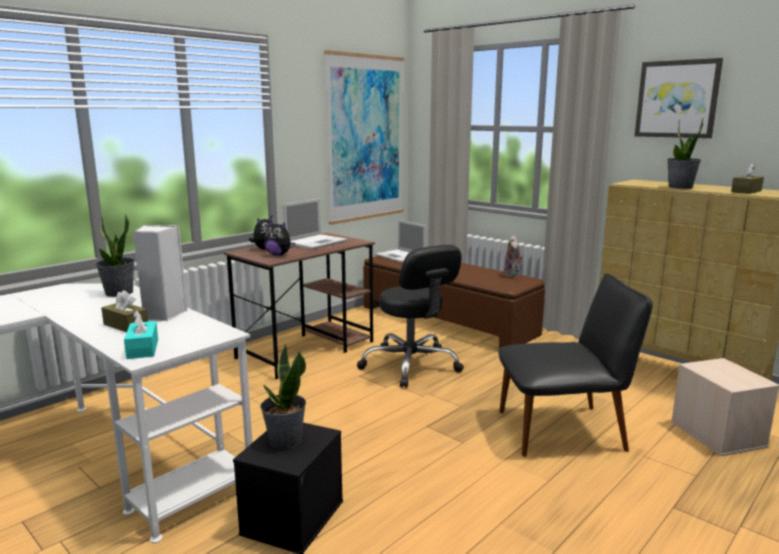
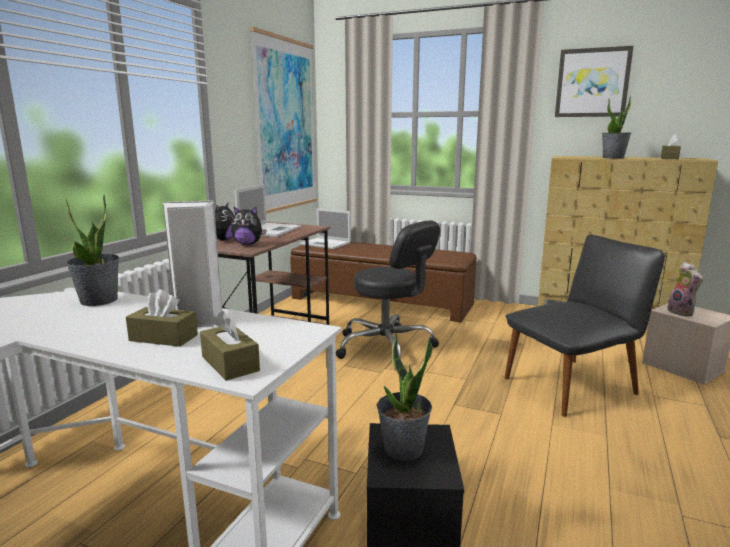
camera: 20 degrees left, 0 degrees up
turquoise tissue box [124,311,158,359] -> brown tissue box [200,311,260,381]
plush toy [504,236,523,278] -> plush toy moved to [667,262,703,316]

